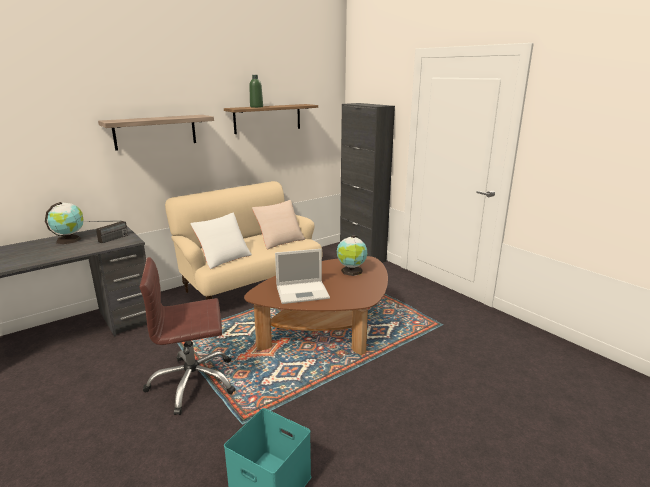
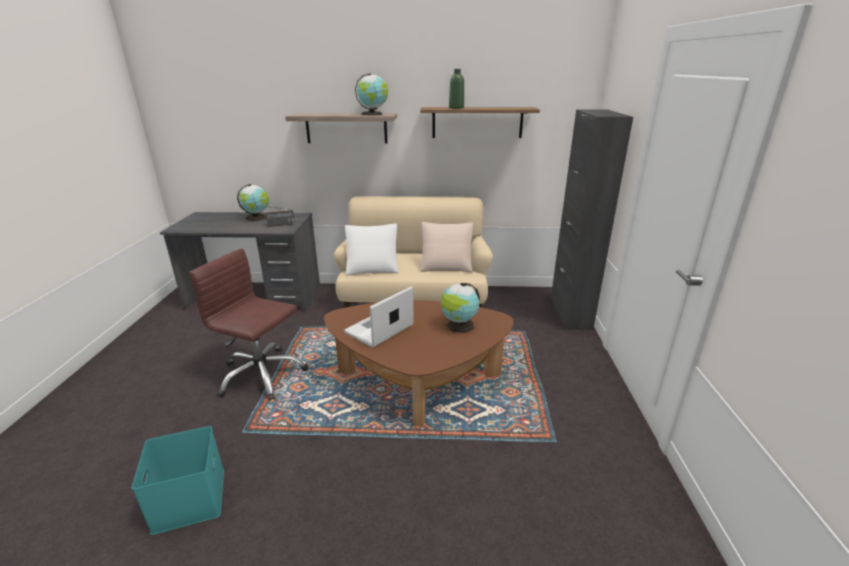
camera: 40 degrees right, 5 degrees up
laptop [275,249,330,304] -> laptop turned 105 degrees clockwise [344,287,414,348]
none -> globe [355,73,388,115]

